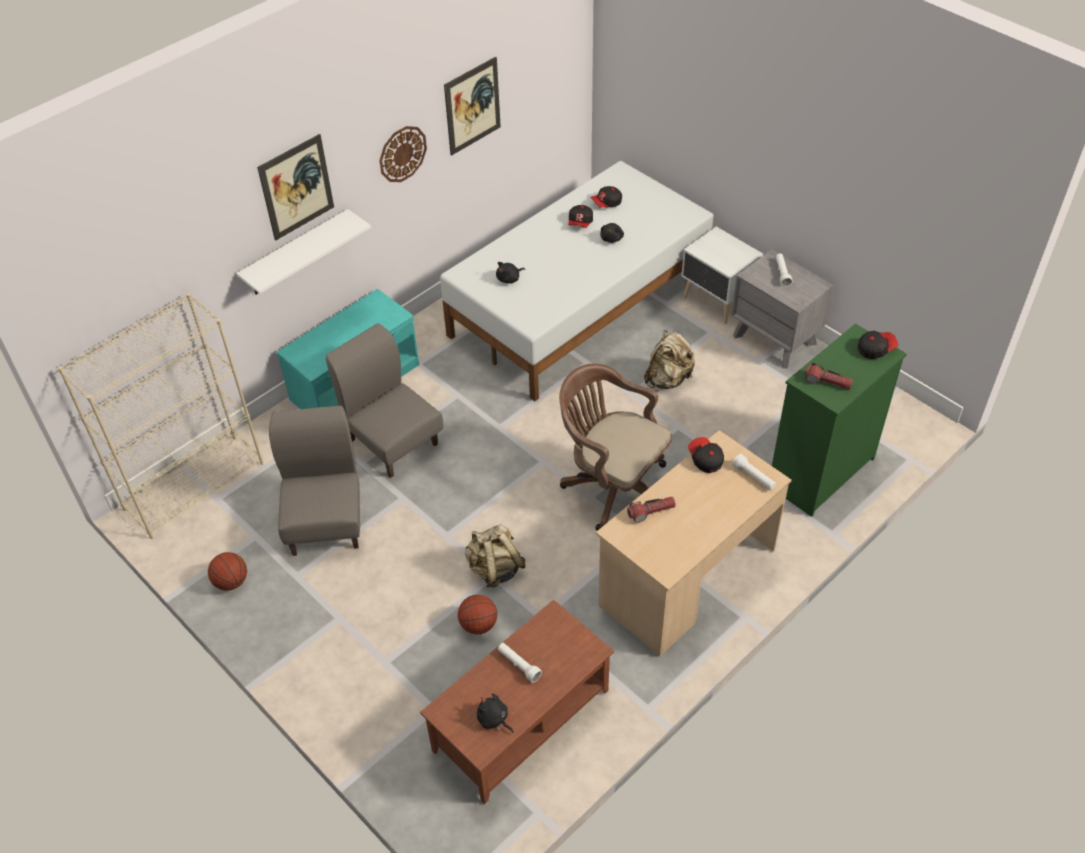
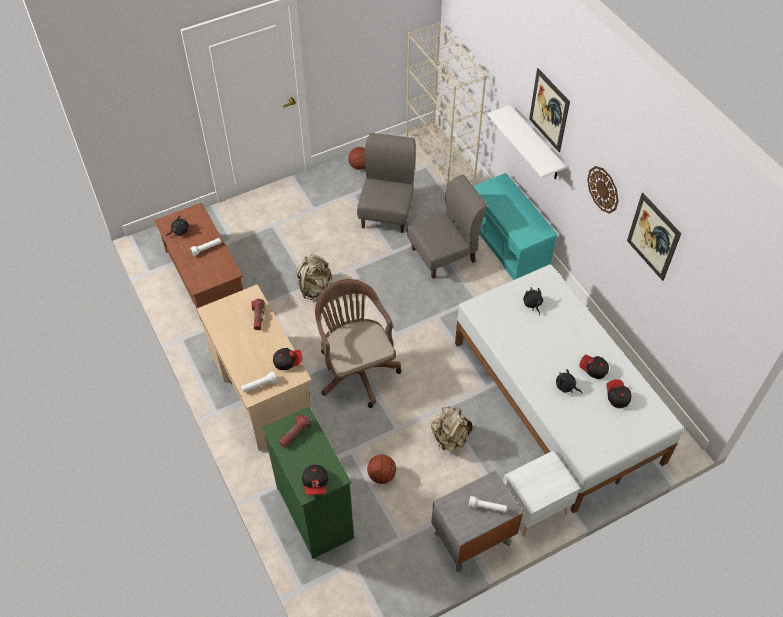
camera: 105 degrees right, 5 degrees up
grey chair [269,405,360,556] -> grey chair turned 90 degrees counterclockwise [357,133,416,233]
basketball [458,595,497,635] -> basketball moved to [367,454,396,484]
brown office chair [559,364,672,531] -> brown office chair turned 75 degrees counterclockwise [315,279,402,408]

